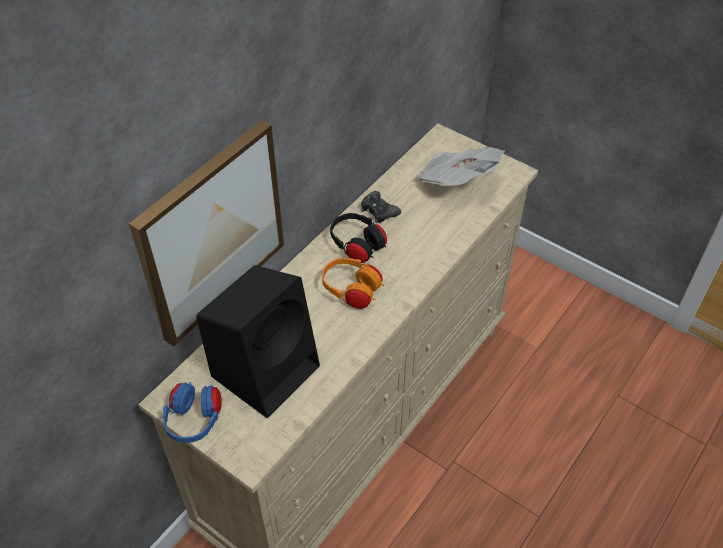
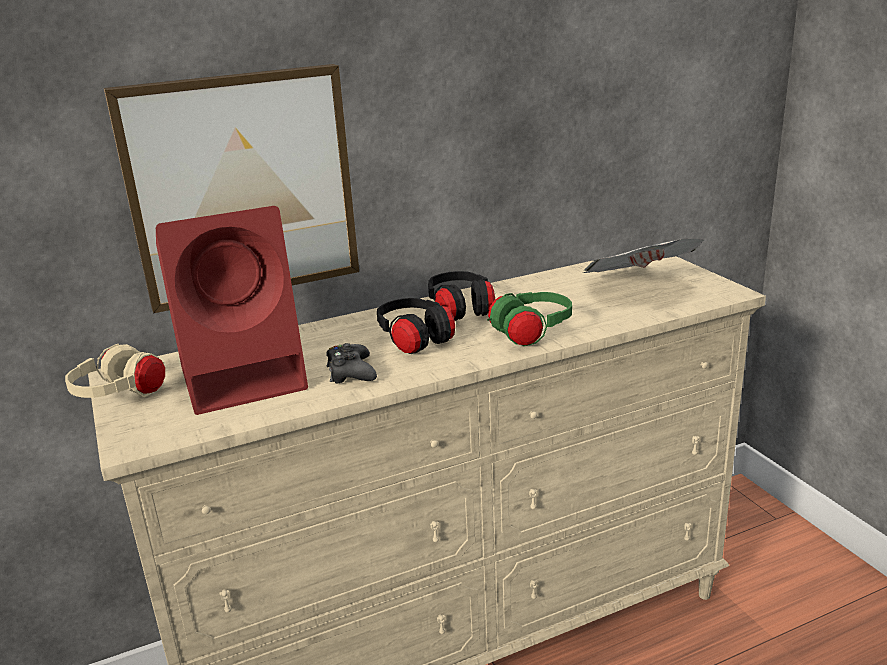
camera: 30 degrees right, 25 degrees down
blue headphones [163,382,222,443] -> beige headphones [65,344,165,398]
black speaker [196,265,320,418] -> red speaker [156,206,308,415]
orange headphones [322,258,384,309] -> black headphones [377,298,455,354]
black game controller [361,191,401,223] -> black game controller moved to [326,343,377,383]
none -> green headphones [487,292,572,346]

